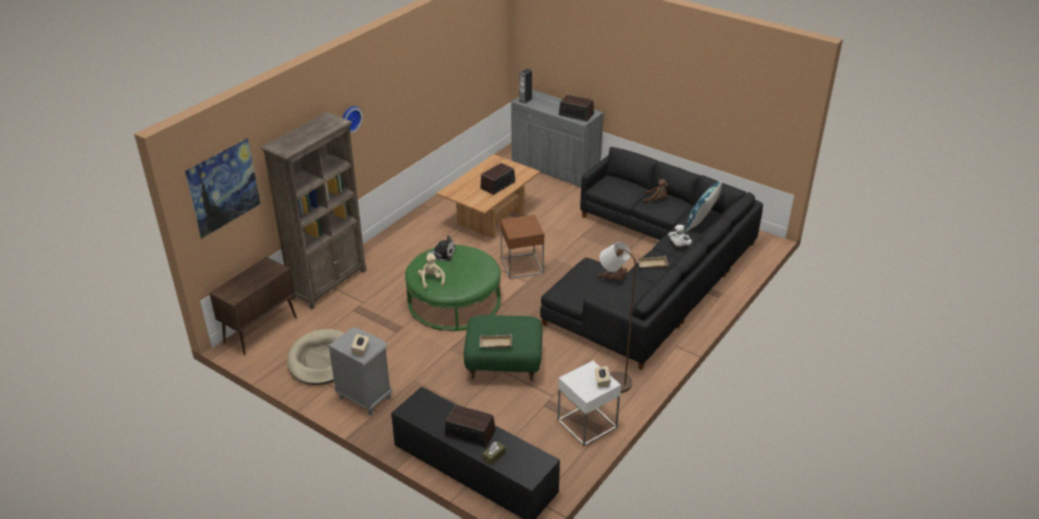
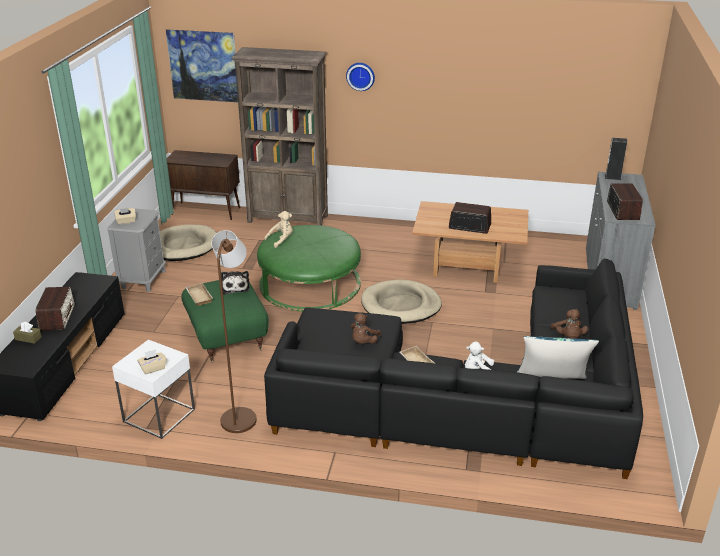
camera: 65 degrees right, 5 degrees down
plush toy [426,235,456,261] -> plush toy moved to [221,271,250,295]
brown side table [500,214,544,279] -> beige dog bed [361,279,442,324]

